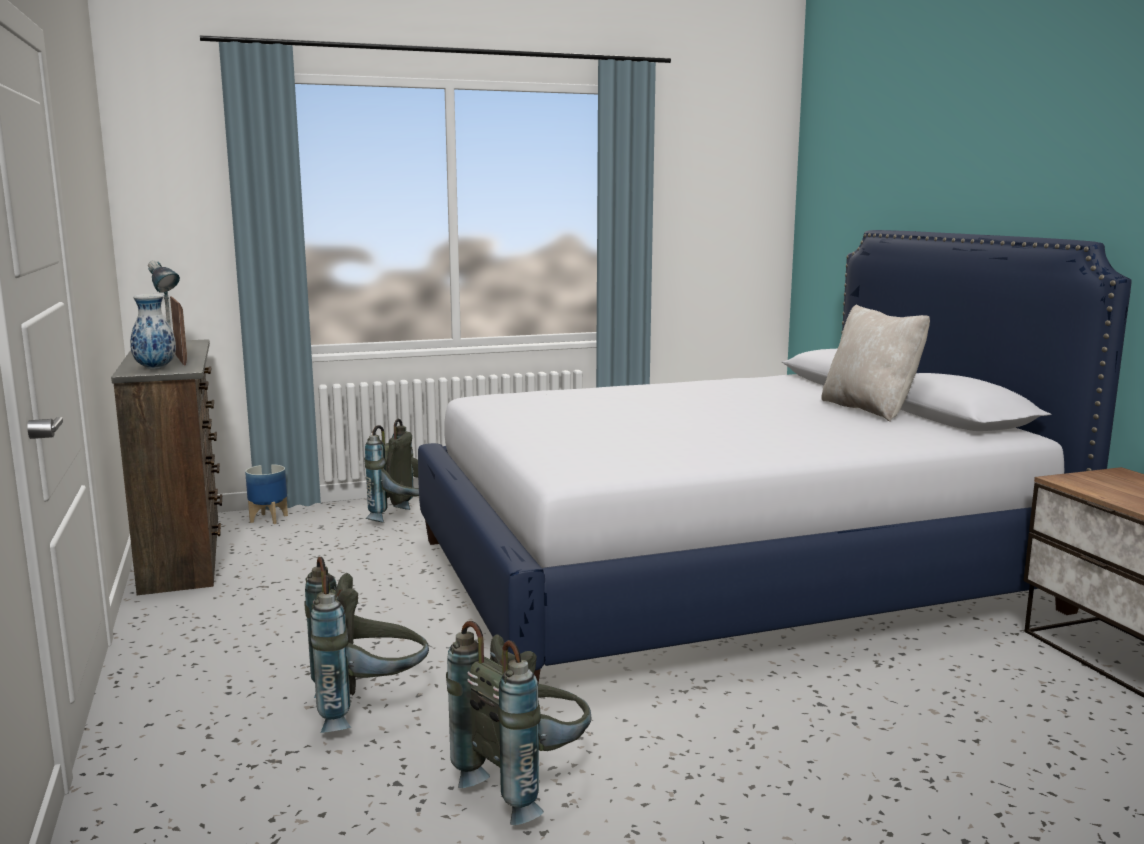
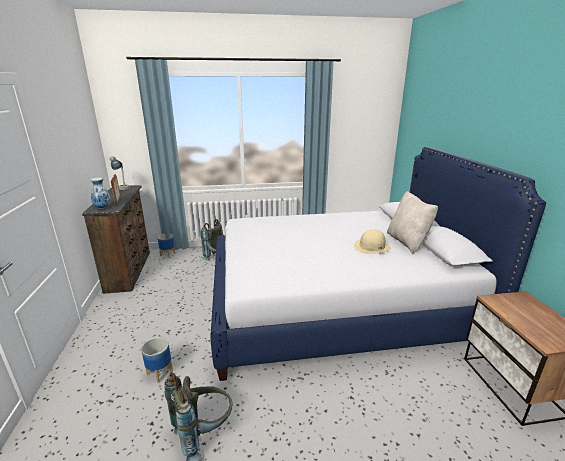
camera: 10 degrees right, 10 degrees up
grey backpack [305,557,429,733] -> planter [141,337,173,383]
none -> beige hat [354,230,391,254]

